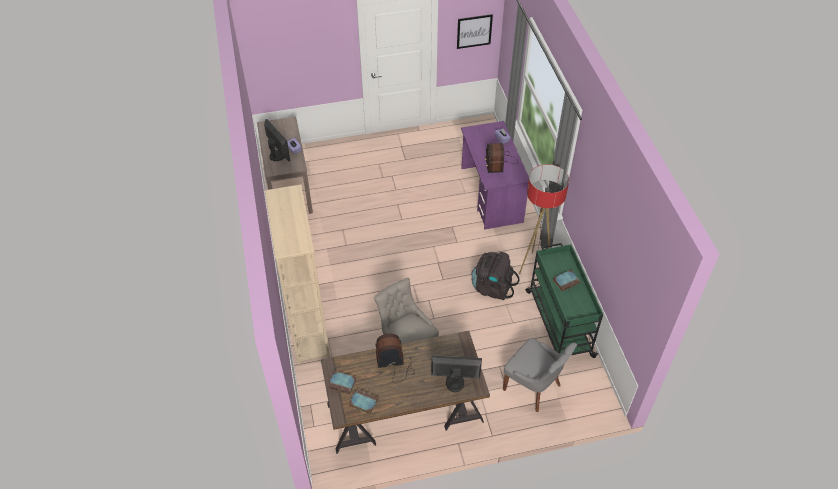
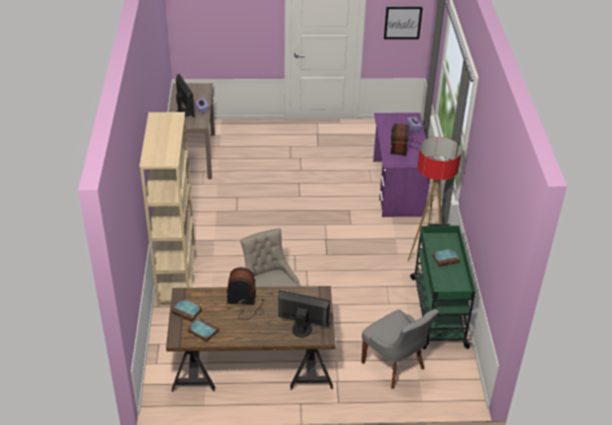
camera: 10 degrees right, 10 degrees down
black backpack [472,252,519,300] -> none

